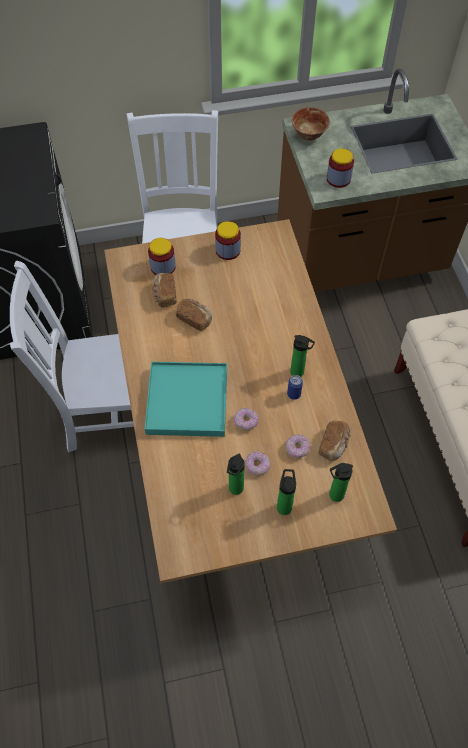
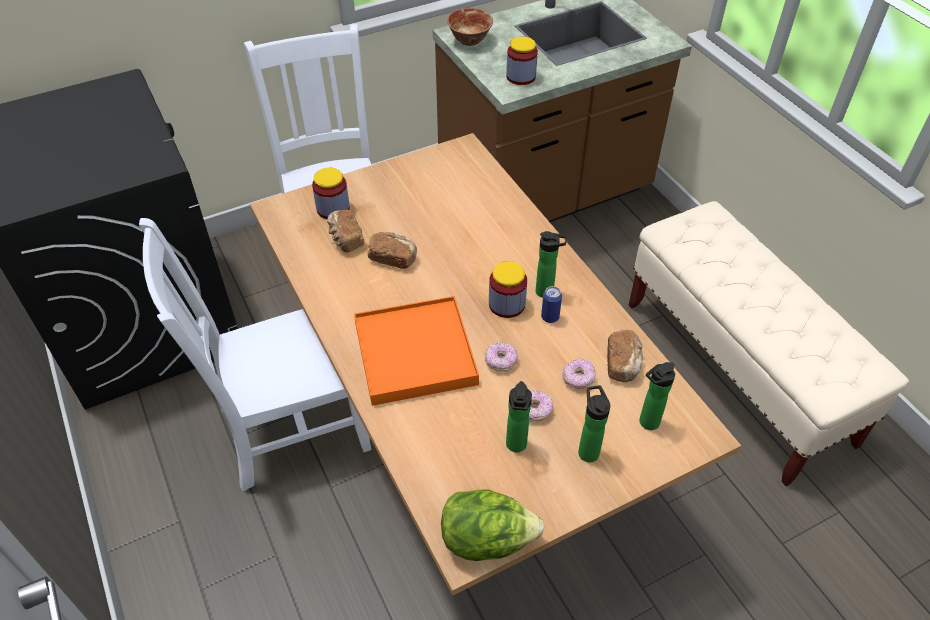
camera: 15 degrees left, 10 degrees down
turquoise tray [145,362,227,437] -> orange tray [354,296,479,406]
jar [215,221,241,260] -> jar moved to [489,261,527,318]
none -> lettuce [441,489,544,561]

